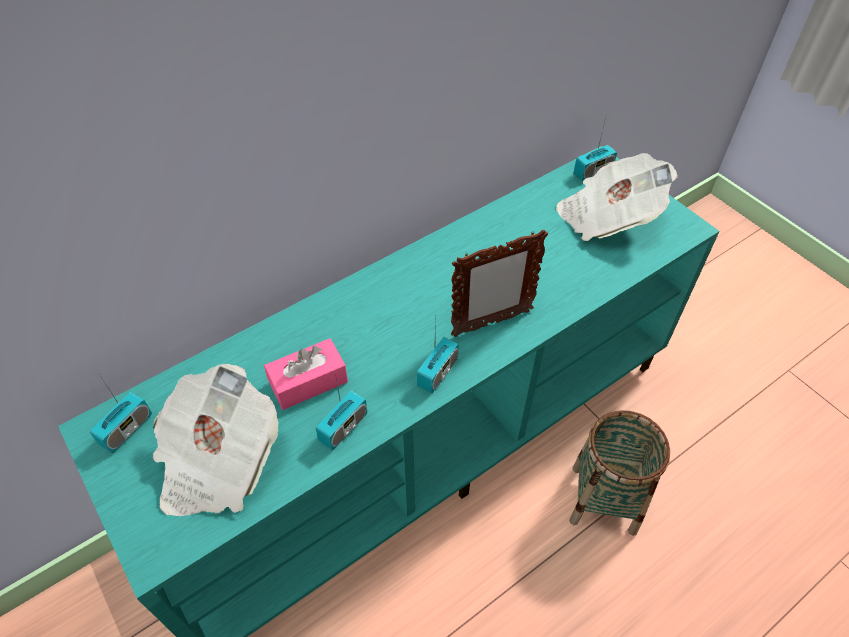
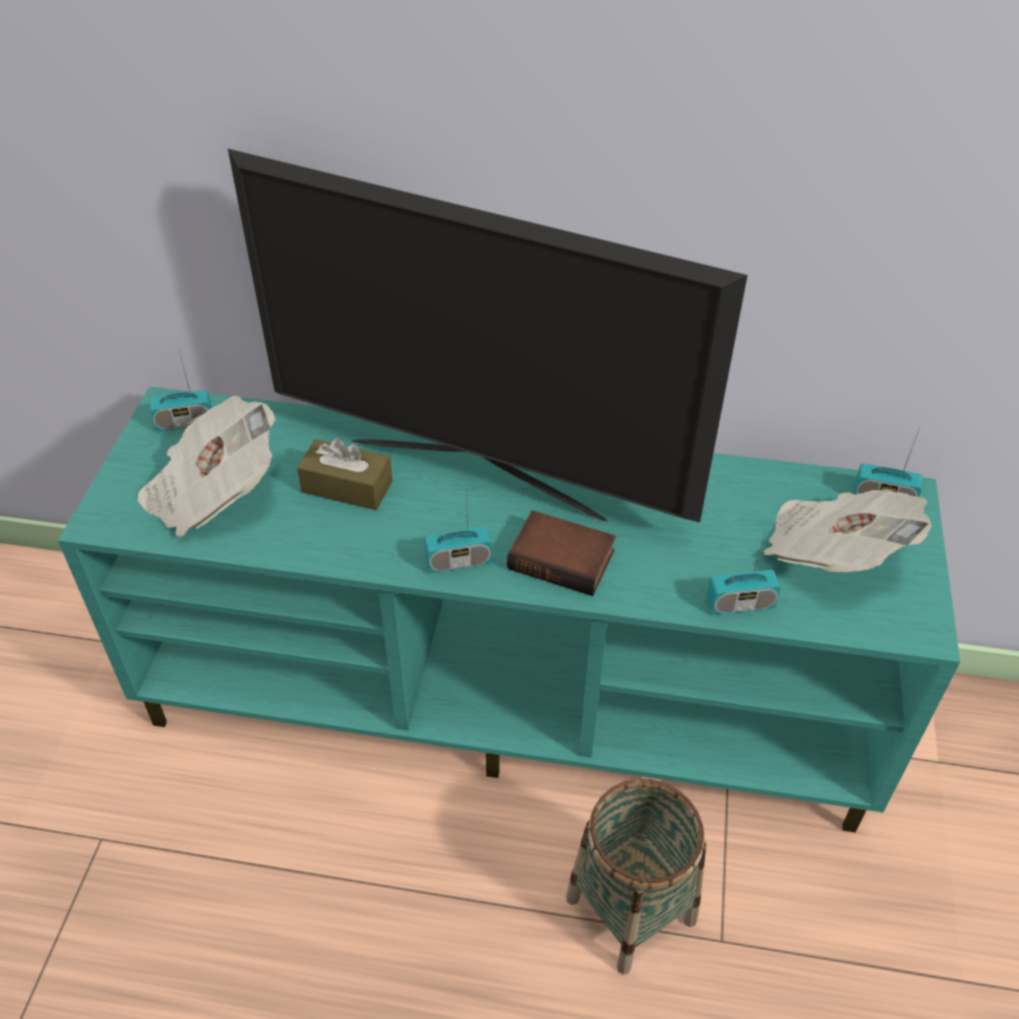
camera: 45 degrees right, 5 degrees down
pink tissue box [264,338,348,410] -> brown tissue box [297,438,393,510]
radio [316,373,367,450] -> radio moved to [707,528,781,614]
picture frame [451,230,548,337] -> book [507,510,616,596]
none -> television [228,149,748,522]

